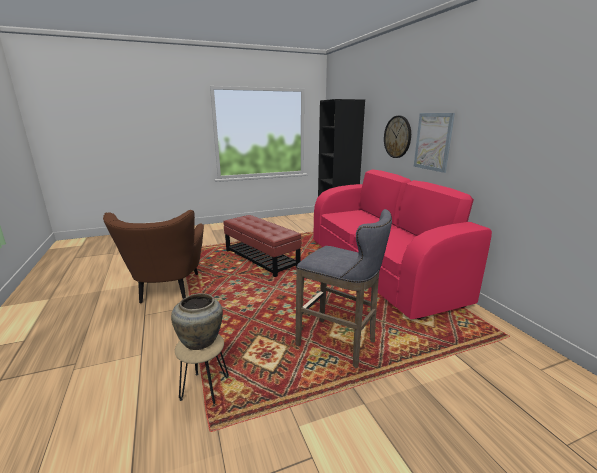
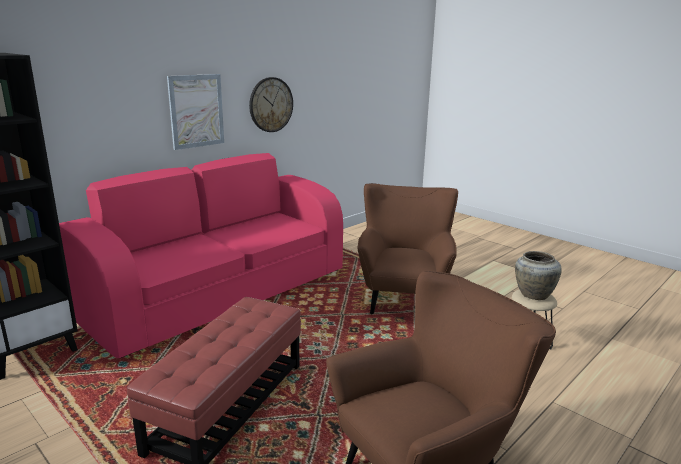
camera: 115 degrees left, 0 degrees up
grey stool [295,209,392,368] -> brown armchair [358,183,458,314]
wall clock [384,116,411,158] -> wall clock moved to [249,77,293,132]

